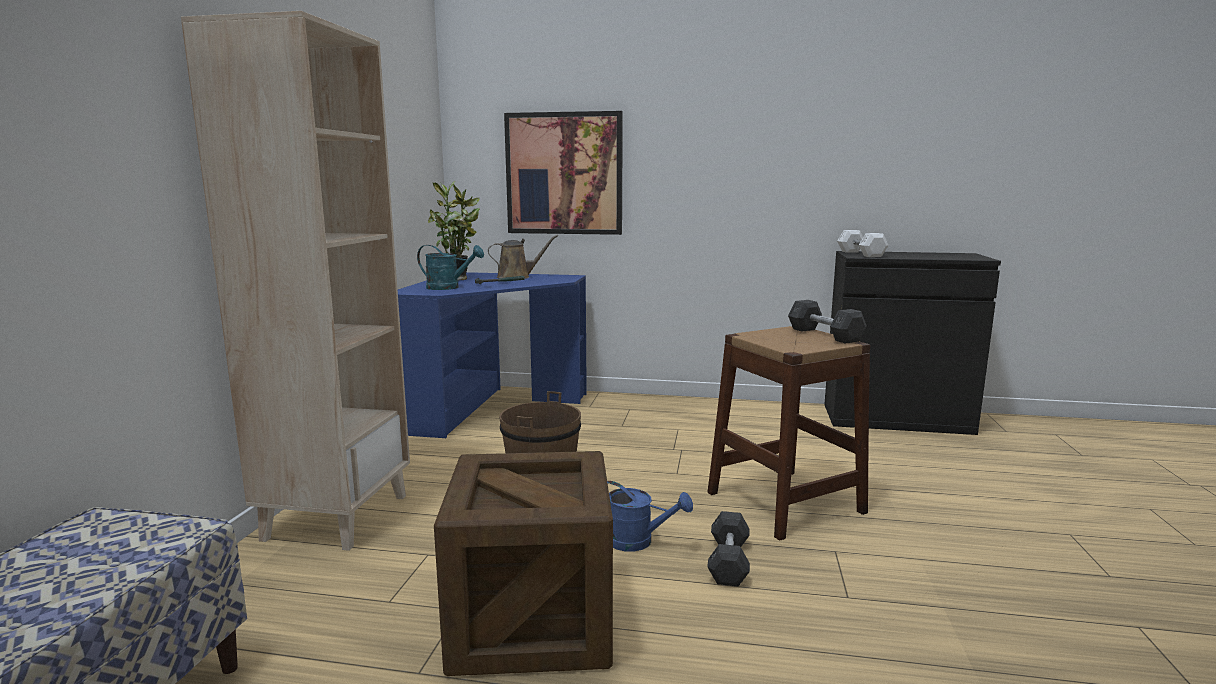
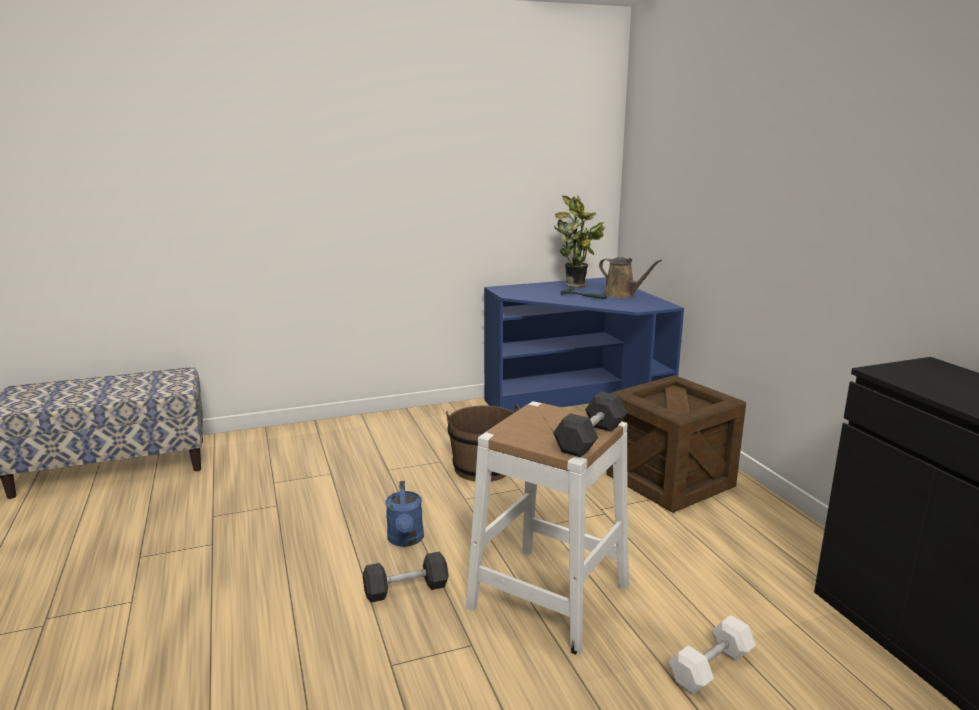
camera: 60 degrees right, 5 degrees up
beige bookcase [181,11,410,551] -> none
turquoise watering can [417,245,484,290] -> none
crate [434,451,613,676] -> crate moved to [606,375,746,513]
picture [504,111,623,235] -> none
brown stool [707,326,871,541] -> white stool [466,401,629,656]
white dumbbell [837,230,889,257] -> white dumbbell moved to [668,615,756,695]

